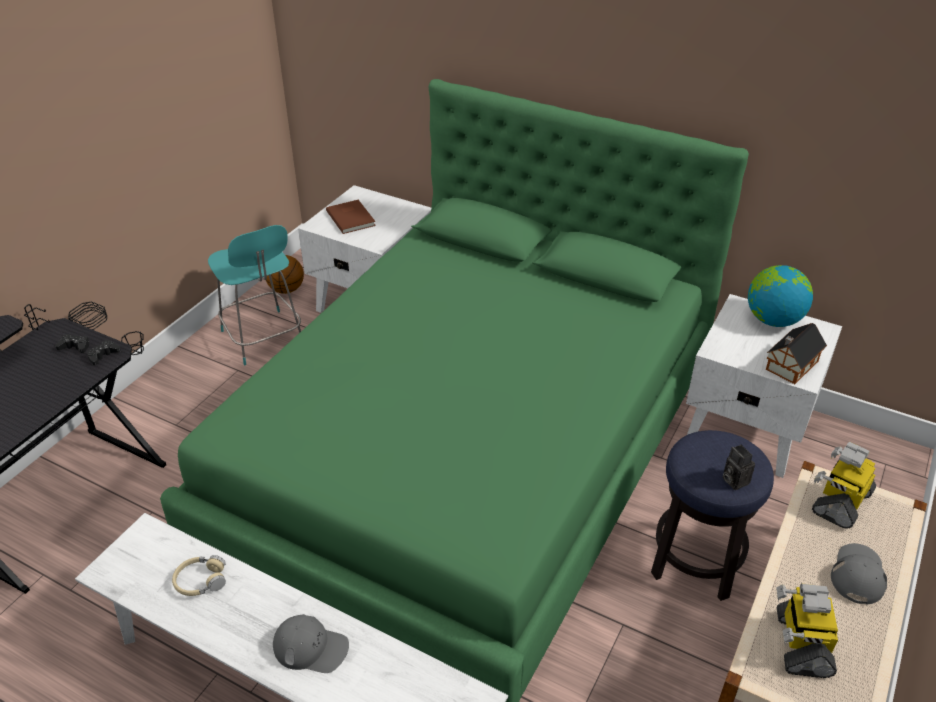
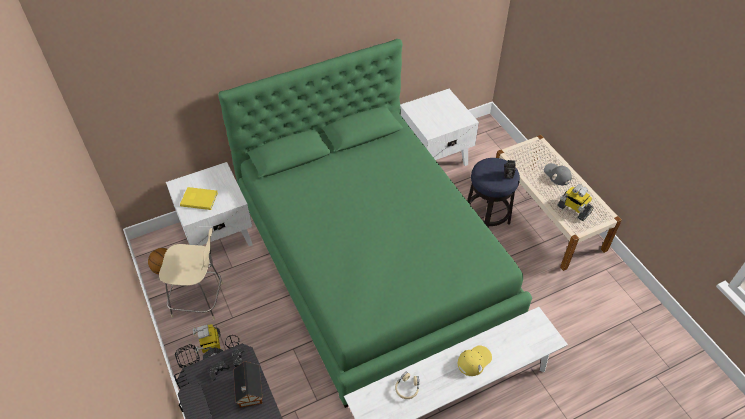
camera: 55 degrees left, 10 degrees up
turquoise chair [208,225,301,365] -> beige chair [159,228,223,320]
grey cap [273,614,349,673] -> yellow cap [458,345,492,376]
brown book [326,200,376,234] -> yellow book [180,187,218,210]
globe [748,265,813,327] -> none
toy house [766,323,827,384] -> toy house moved to [233,361,263,408]
toy robot [812,442,876,529] -> toy robot moved to [193,324,223,359]

